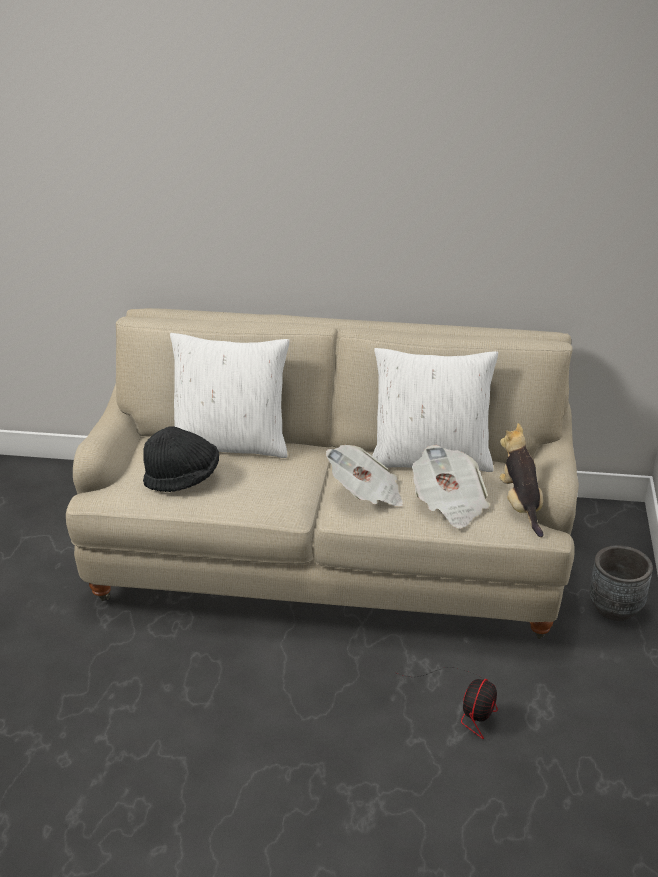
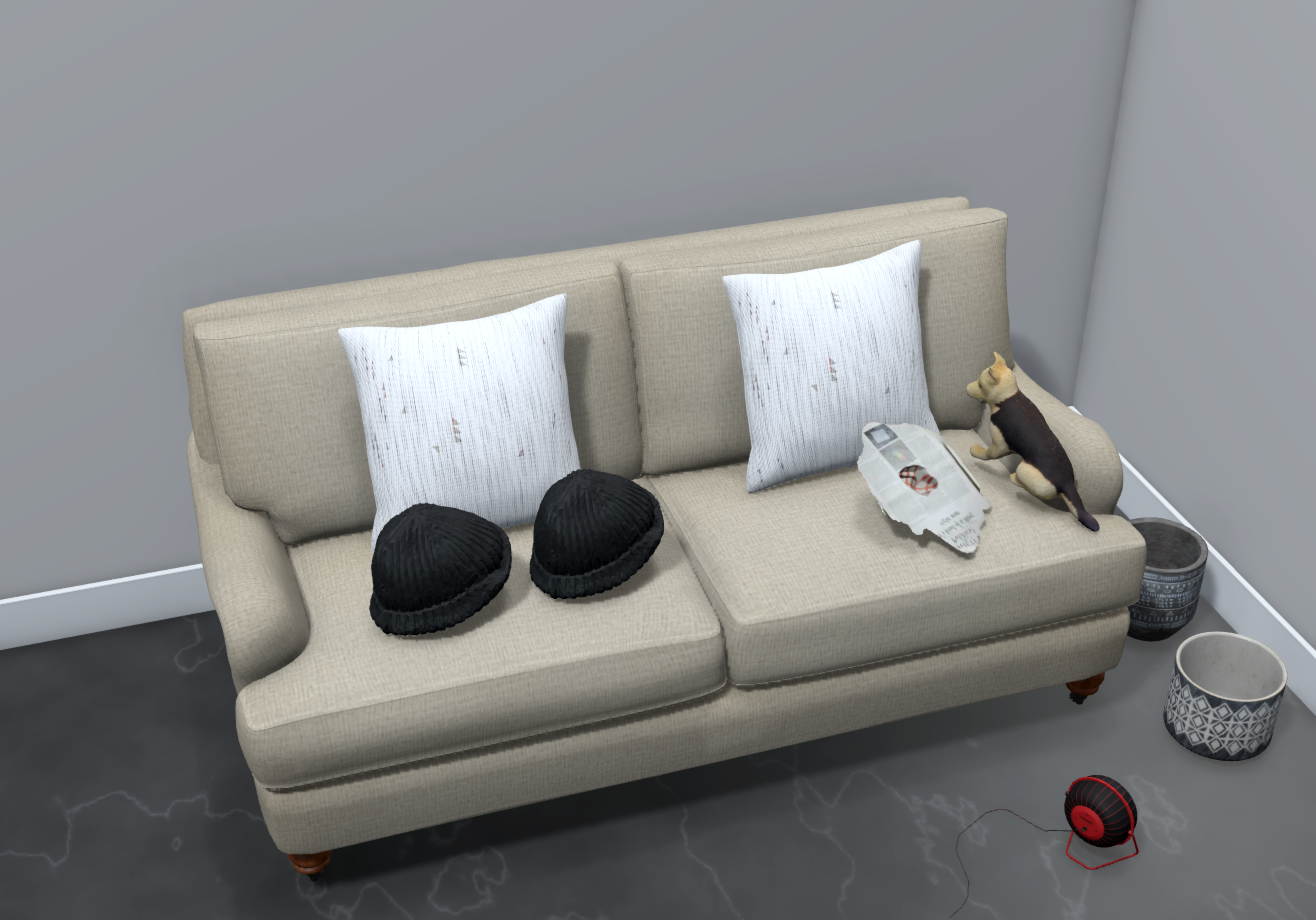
camera: 25 degrees left, 0 degrees up
newspaper [326,445,403,507] -> none
fan [395,667,498,739] -> fan turned 45 degrees counterclockwise [949,775,1139,918]
none -> black hat [530,469,664,600]
none -> planter [1163,632,1287,761]

